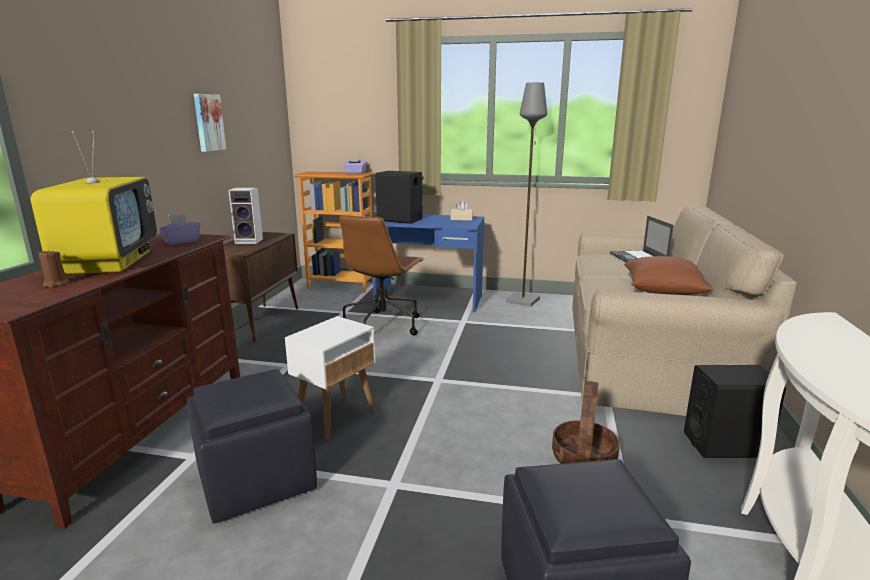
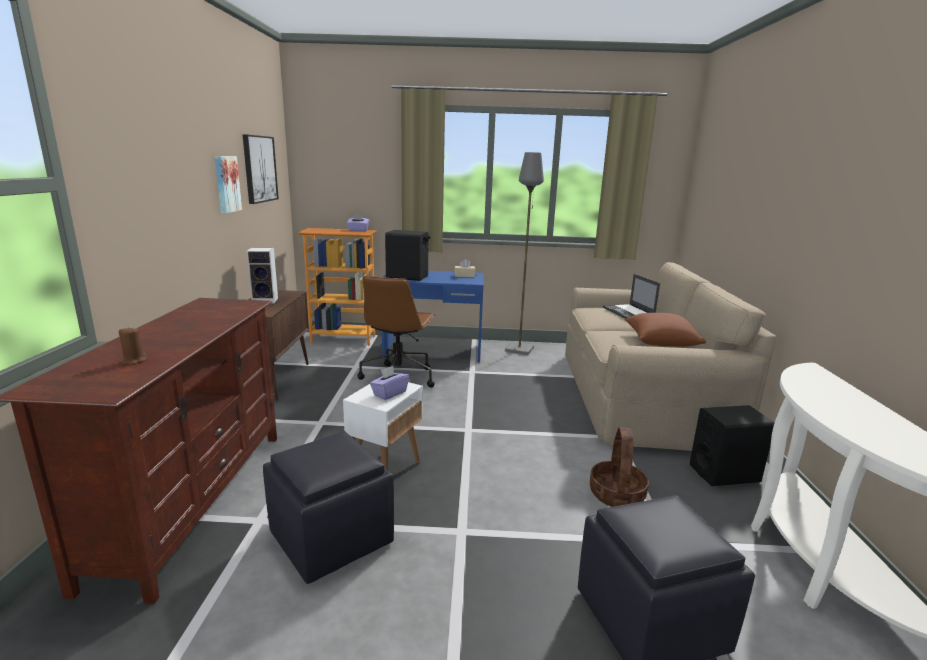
camera: 10 degrees left, 0 degrees up
television [31,131,157,274] -> none
purple tissue box [158,213,200,245] -> purple tissue box moved to [370,366,409,400]
none -> picture [242,134,279,204]

